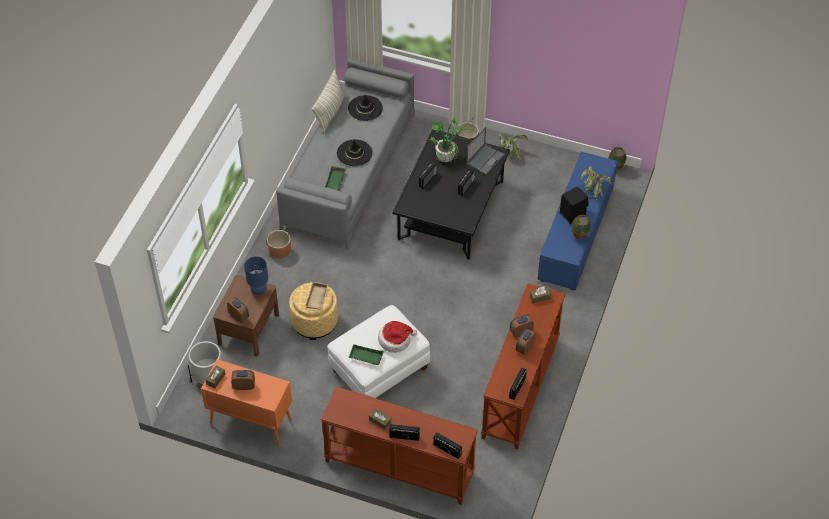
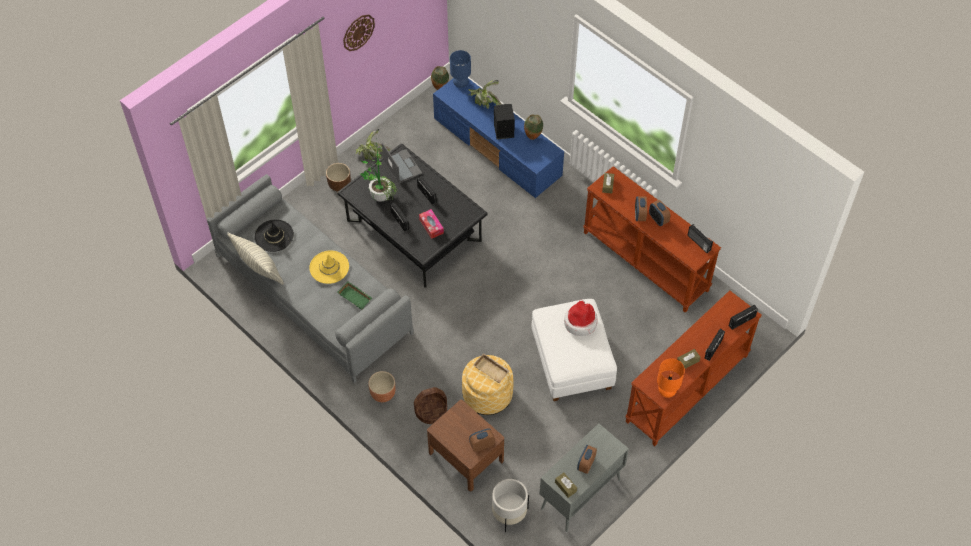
camera: 65 degrees left, 5 degrees up
orange cabinet [201,359,292,447] -> grey cabinet [539,423,629,532]
blue table lamp [244,256,268,295] -> blue table lamp moved to [450,50,471,88]
black hat [337,139,373,166] -> yellow hat [309,250,349,284]
green tray [348,344,384,365] -> none
none -> wall clock [343,15,375,51]
none -> basket [414,387,447,424]
none -> tissue box [419,209,444,239]
none -> orange table lamp [657,358,685,398]

